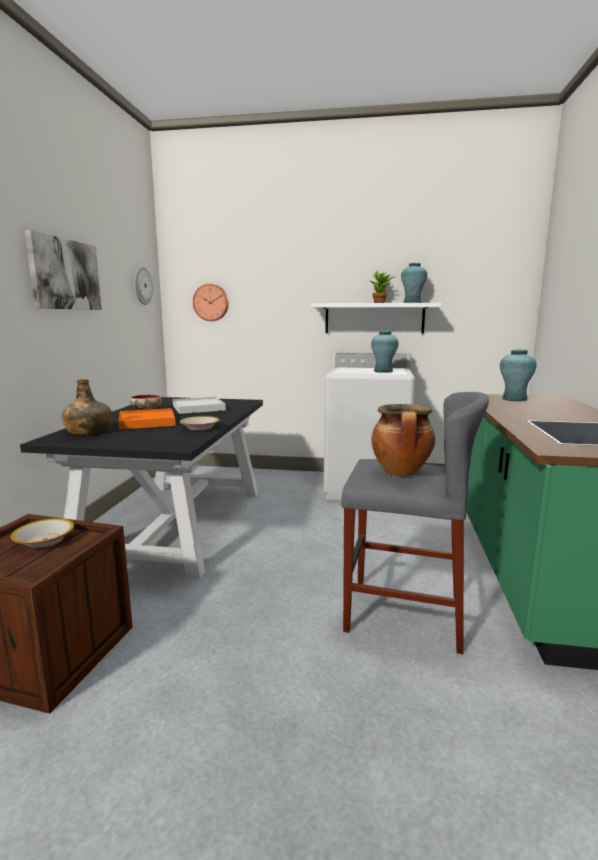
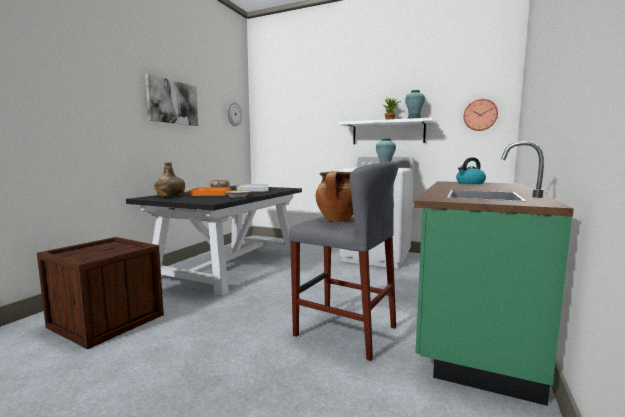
camera: 15 degrees right, 5 degrees down
bowl [11,518,74,548] -> none
wall clock [193,284,229,321] -> wall clock moved to [464,99,498,131]
turquoise vase [500,350,537,401] -> kettle [456,157,486,184]

